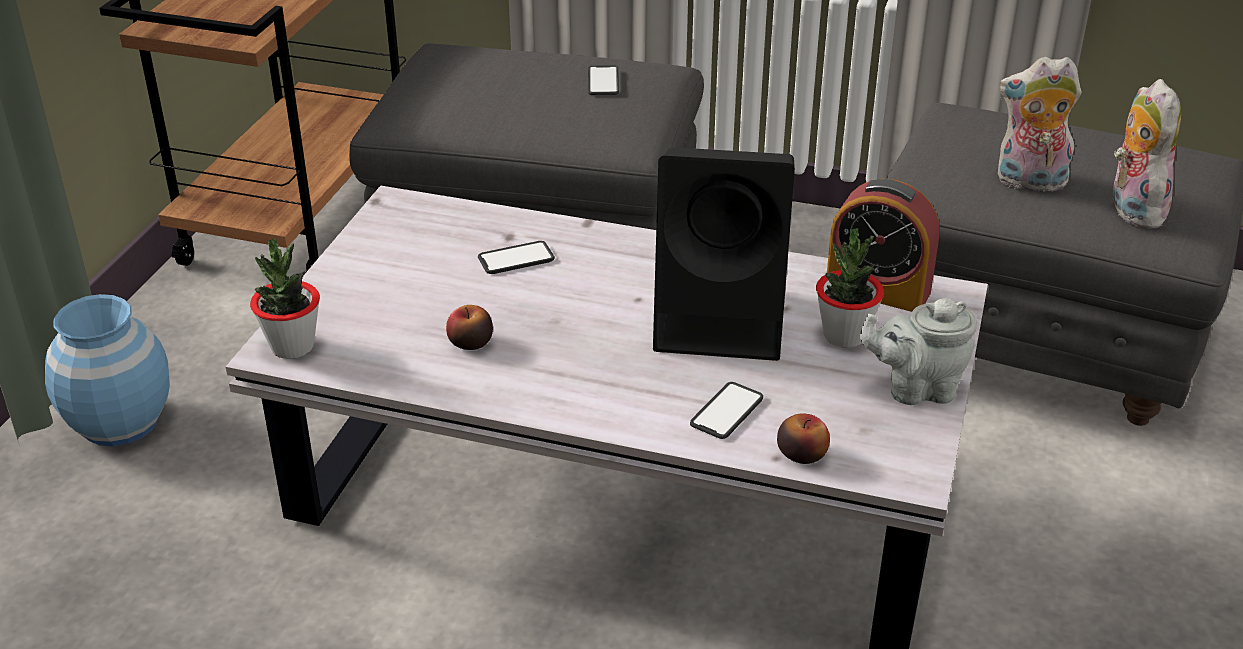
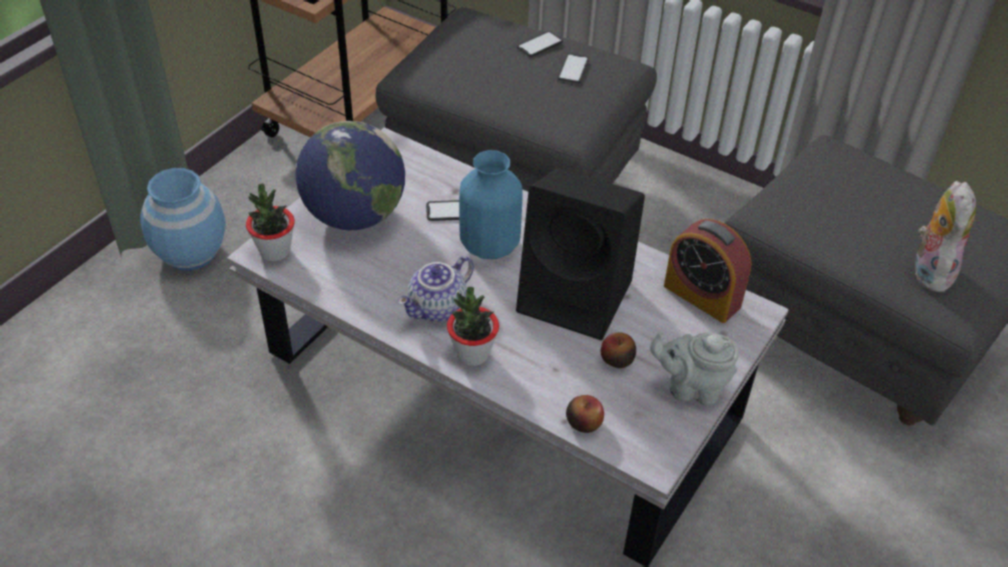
camera: 15 degrees right, 10 degrees up
apple [446,305,493,350] -> apple moved to [601,332,636,368]
phone [690,382,763,439] -> phone moved to [517,31,563,57]
potted plant [816,228,884,348] -> potted plant moved to [447,287,499,366]
plush toy [998,57,1082,192] -> none
none -> globe [295,121,405,230]
none -> teapot [398,256,474,322]
none -> blue vase [459,150,523,259]

